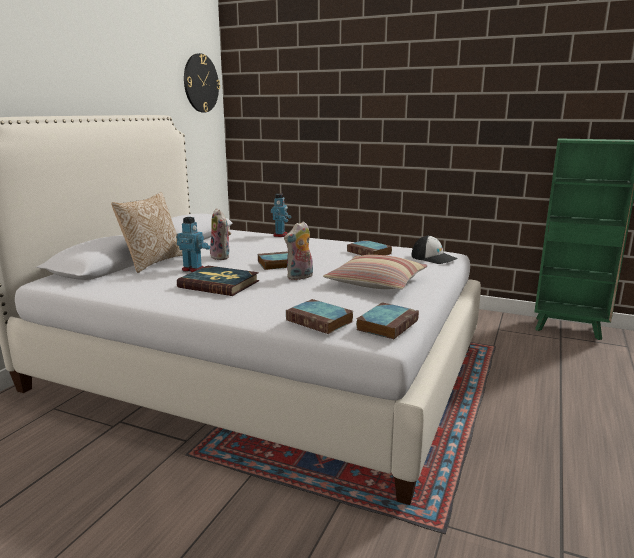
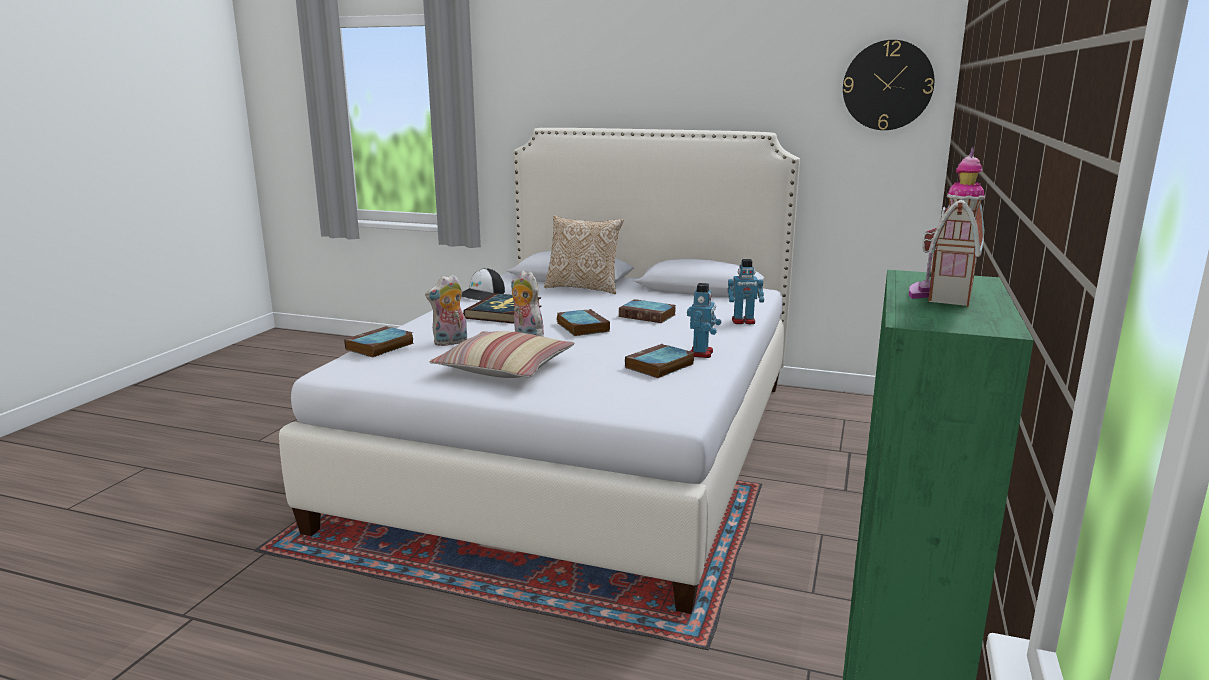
camera: 85 degrees right, 0 degrees up
toy robot [176,217,211,272] -> toy robot moved to [687,283,721,358]
plush toy [210,208,231,260] -> plush toy moved to [425,274,467,346]
book [356,302,419,339] -> book moved to [619,299,676,323]
cap [411,236,458,264] -> cap moved to [461,268,505,300]
none -> toy house [909,146,985,307]

